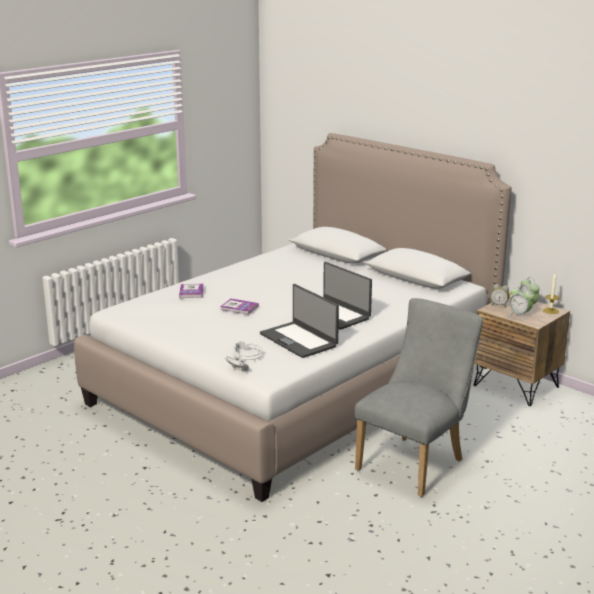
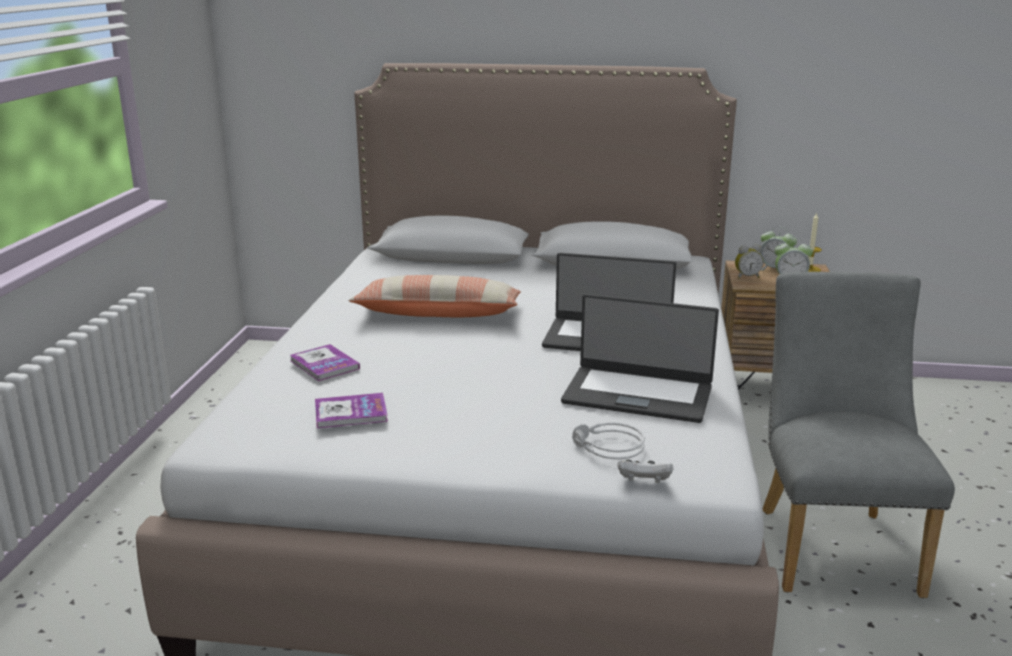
camera: 35 degrees left, 0 degrees up
book [220,299,259,315] -> book moved to [315,393,388,428]
none -> pillow [349,275,521,317]

